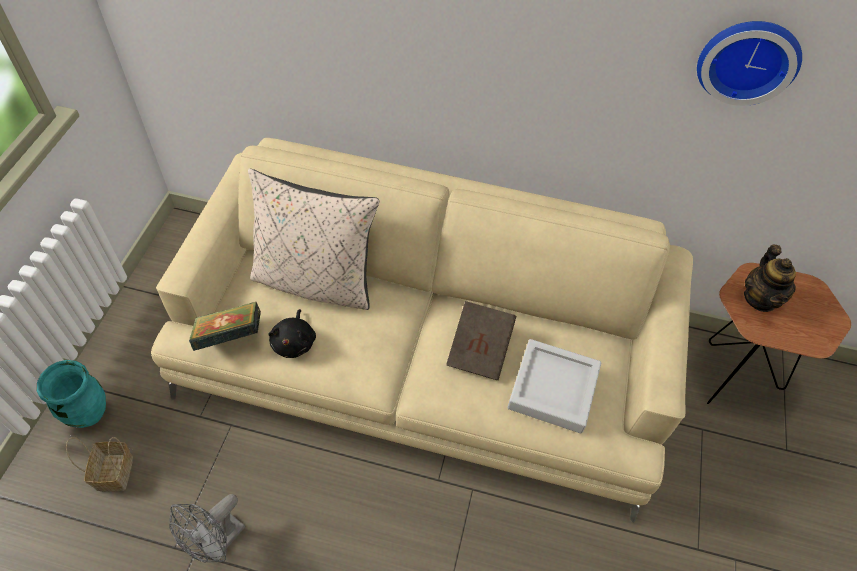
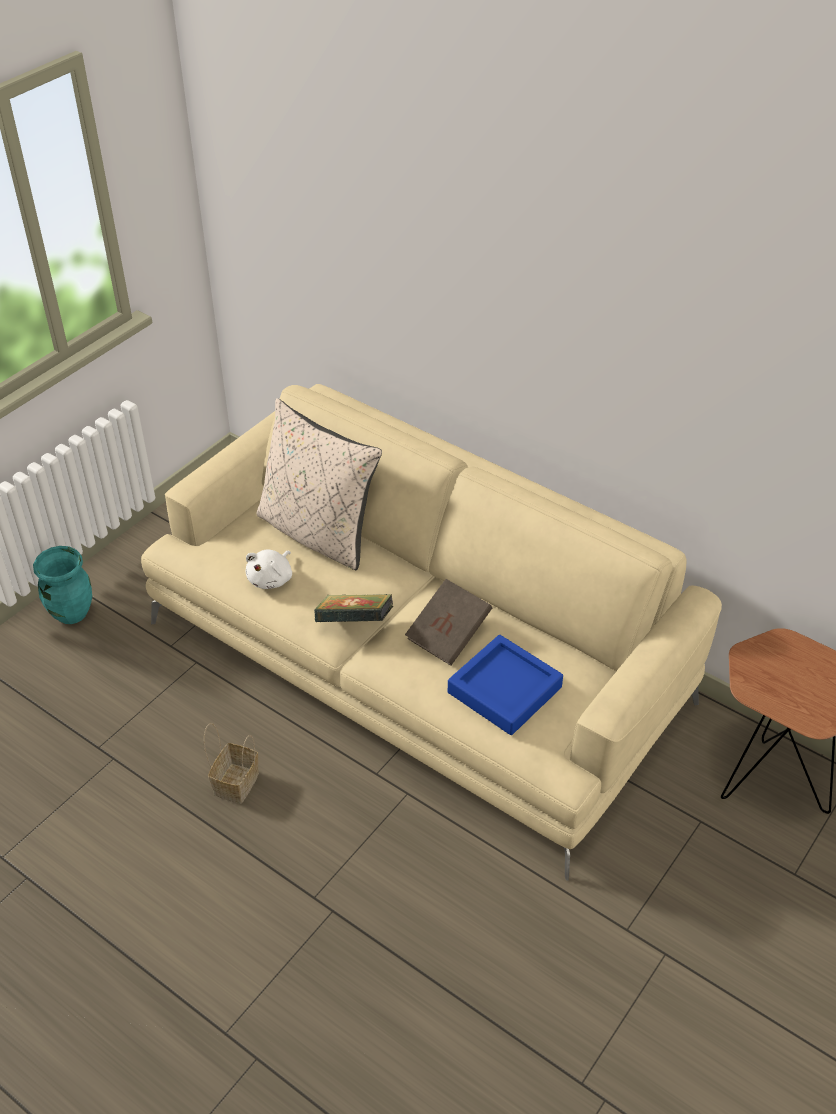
camera: 25 degrees right, 10 degrees down
basket [66,437,133,492] -> basket moved to [204,723,259,804]
grey fan [169,494,245,563] -> none
book [189,302,261,351] -> book moved to [314,594,393,622]
black plush toy [268,309,316,358] -> white plush toy [246,550,292,589]
grey tray [508,339,601,434] -> blue tray [448,635,563,735]
wall clock [697,21,802,106] -> none
teapot [744,245,796,312] -> none

